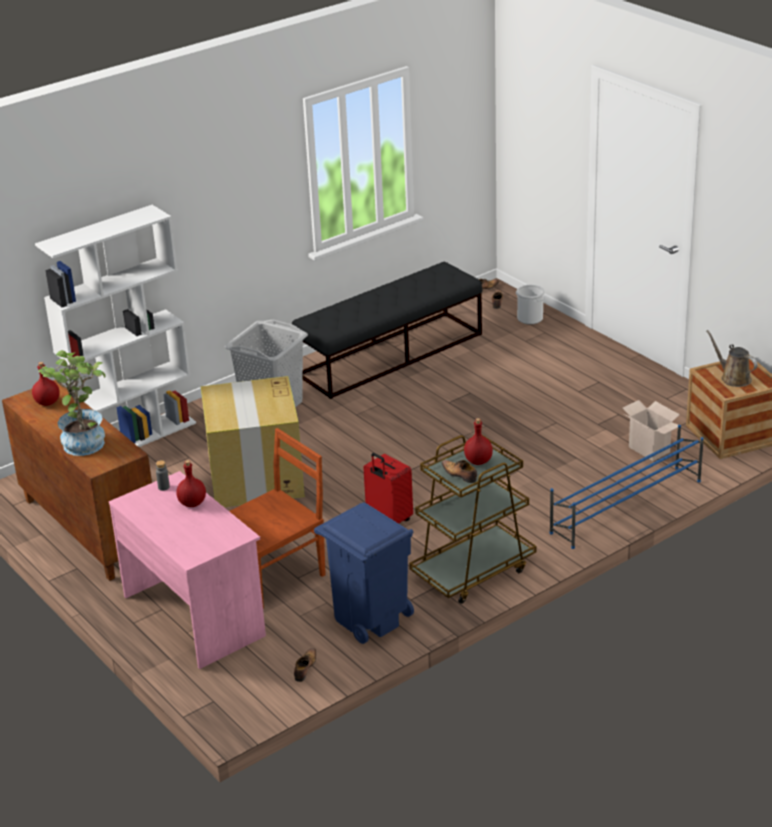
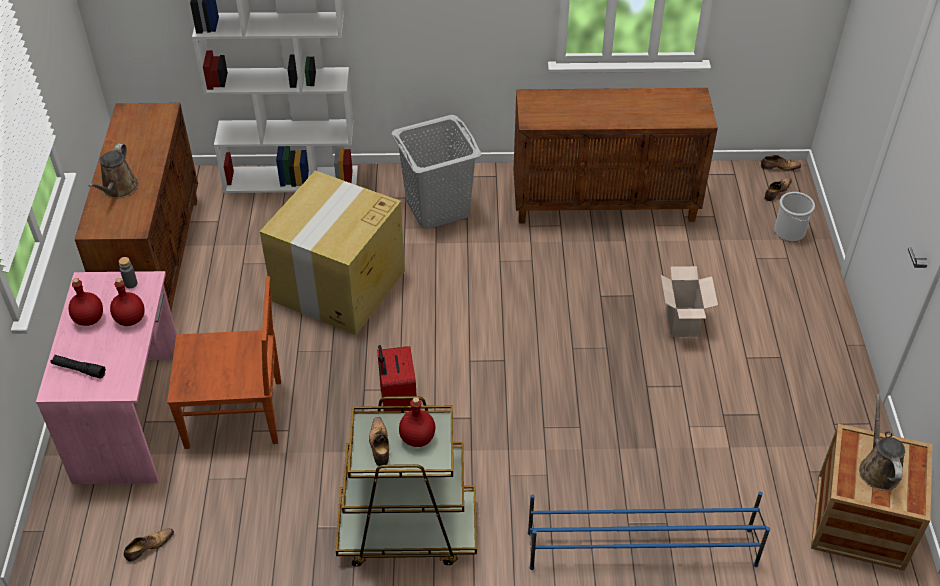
camera: 35 degrees right, 15 degrees up
red bottle [32,362,60,406] -> red bottle moved to [68,278,103,326]
potted plant [38,350,105,456] -> brown watering can [89,143,139,198]
black bench [292,262,482,399] -> brown cabinet [514,88,718,224]
blue trash can [314,502,414,644] -> none
cardboard box [623,400,680,461] -> cardboard box moved to [661,266,718,337]
none -> black flashlight [51,355,106,379]

